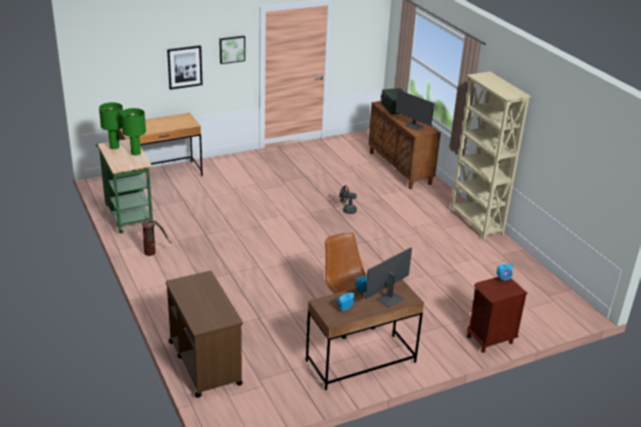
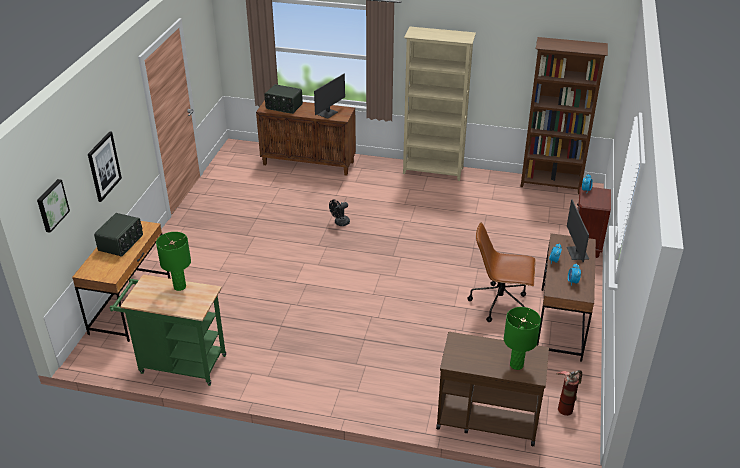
camera: 50 degrees left, 5 degrees up
green table lamp [99,102,123,149] -> green table lamp moved to [504,307,541,370]
fire extinguisher [141,216,172,256] -> fire extinguisher moved to [556,370,582,416]
picture [219,36,245,64] -> picture moved to [37,179,70,233]
monitor [395,90,434,131] -> monitor turned 45 degrees counterclockwise [314,74,345,119]
none -> radio [94,213,143,257]
none -> brown bookcase [521,37,608,194]

